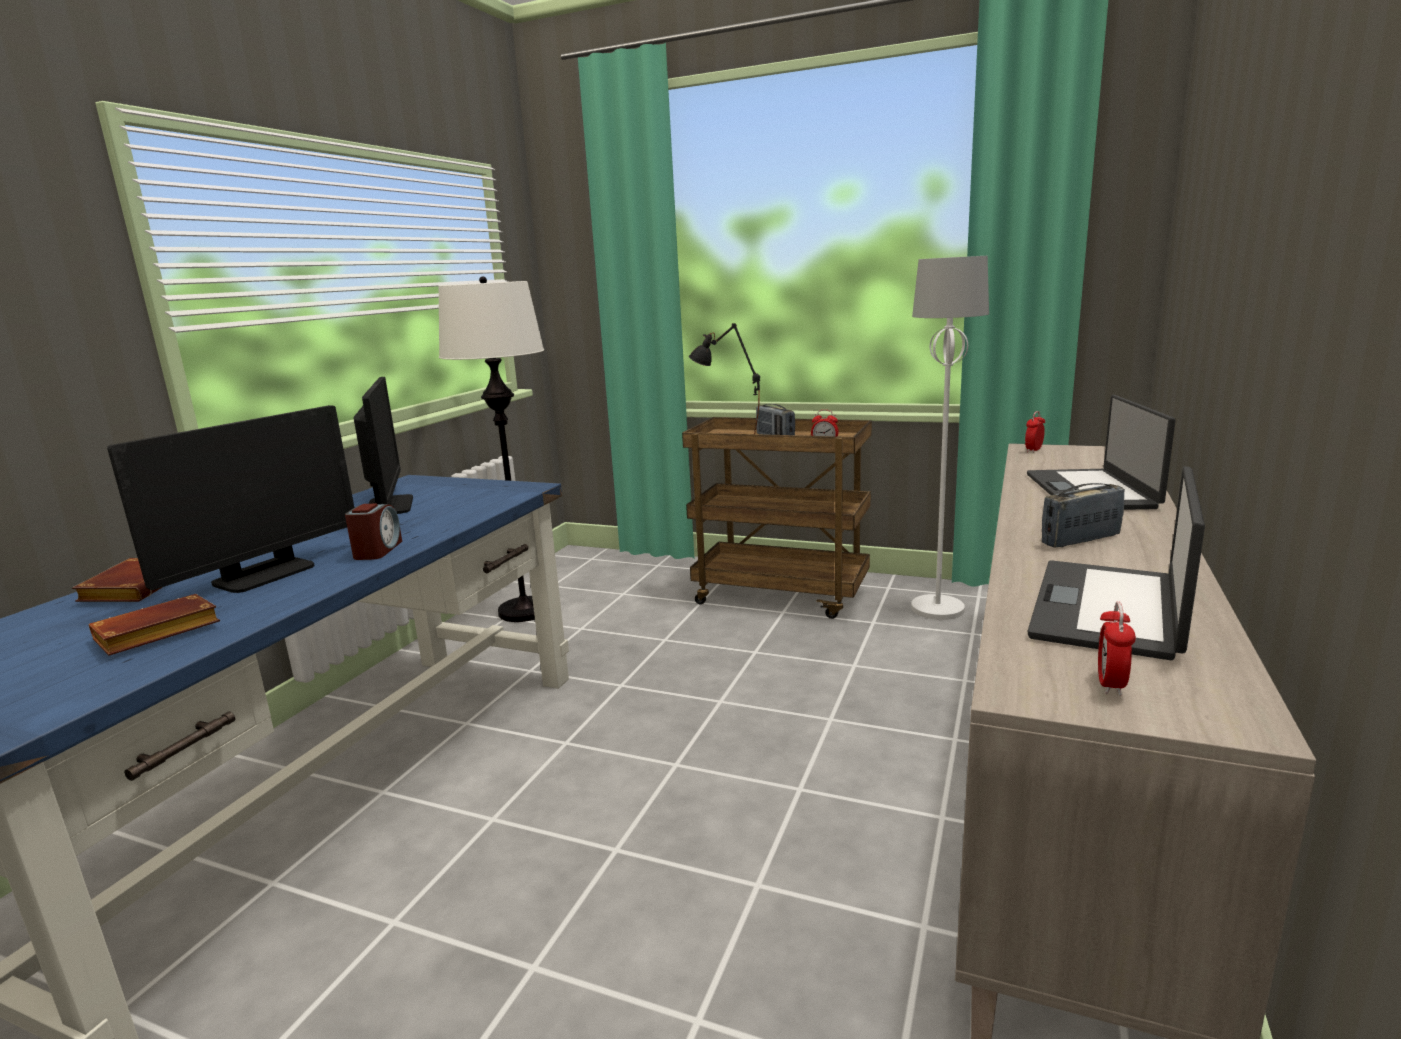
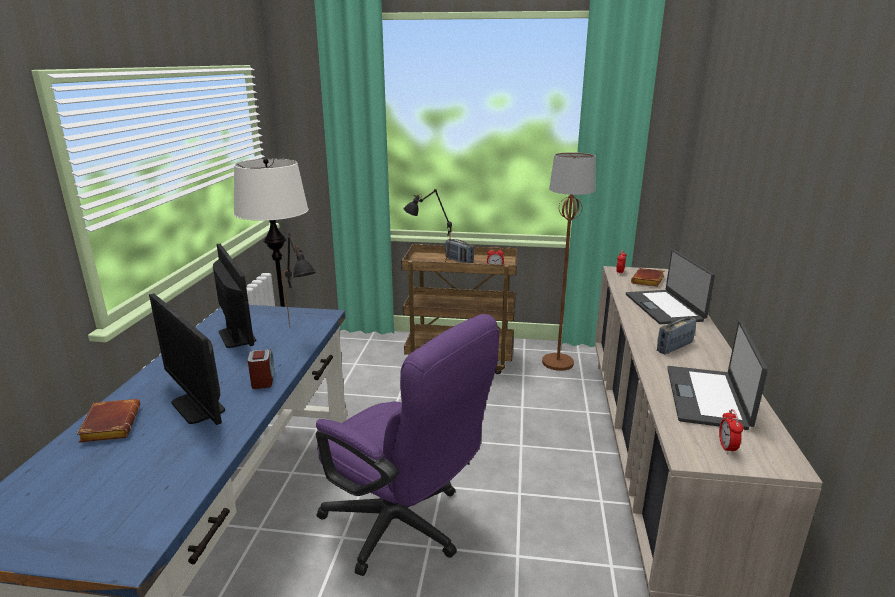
camera: 15 degrees left, 5 degrees up
brown book [89,594,220,656] -> brown book moved to [631,268,664,287]
monitor [107,405,354,593] -> monitor turned 120 degrees clockwise [149,294,225,425]
white floor lamp [911,256,989,620] -> brown floor lamp [542,152,596,371]
none -> black table lamp [281,233,316,327]
none -> purple office chair [316,314,499,576]

